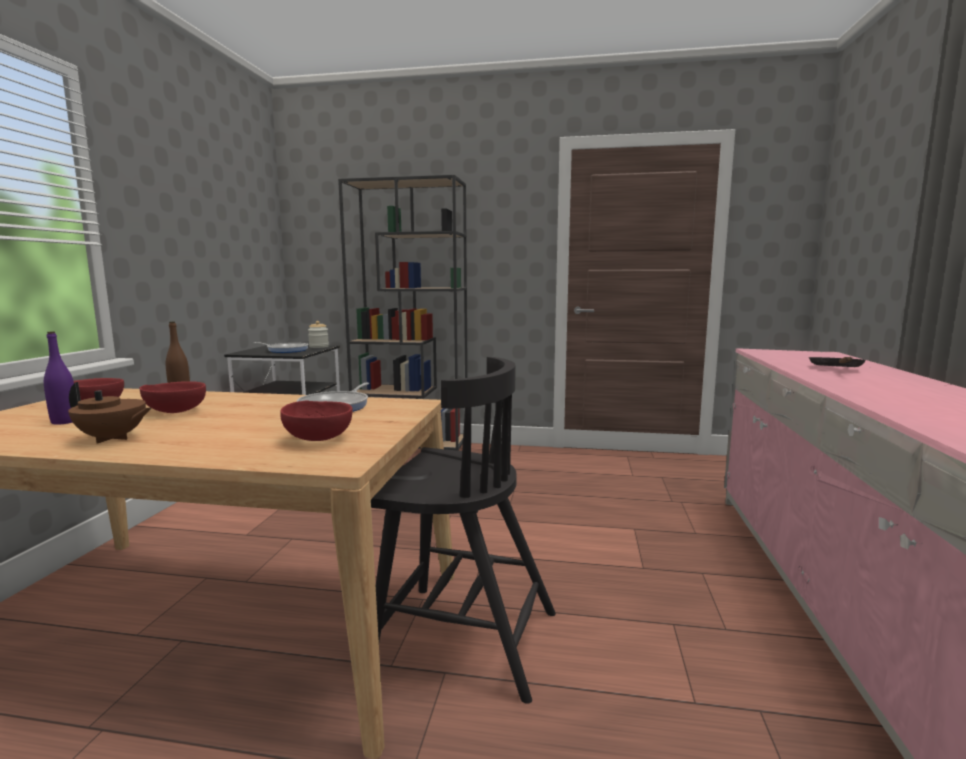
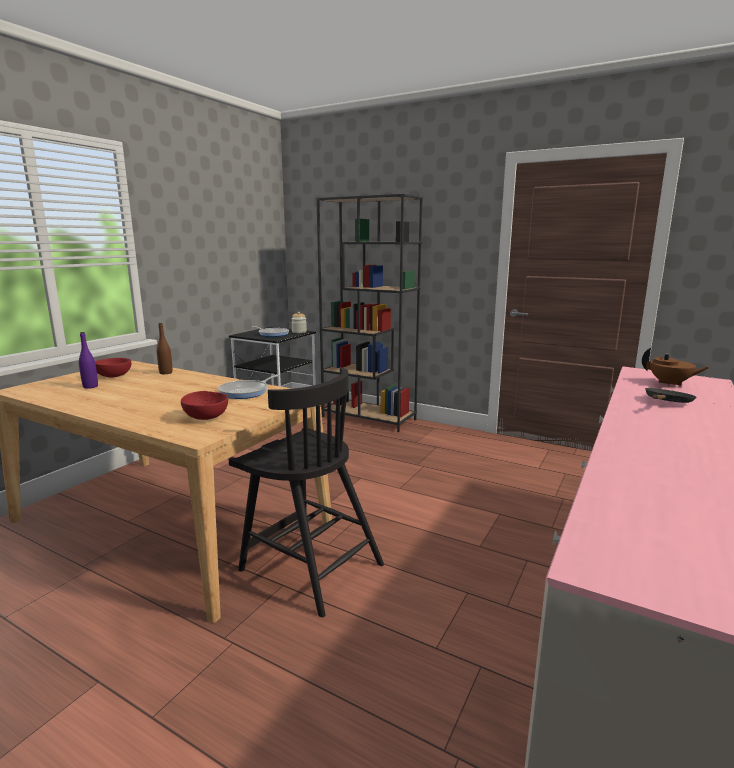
camera: 20 degrees right, 5 degrees up
brown teapot [68,382,152,444] -> brown teapot moved to [642,348,709,386]
red bowl [140,381,206,413] -> none

